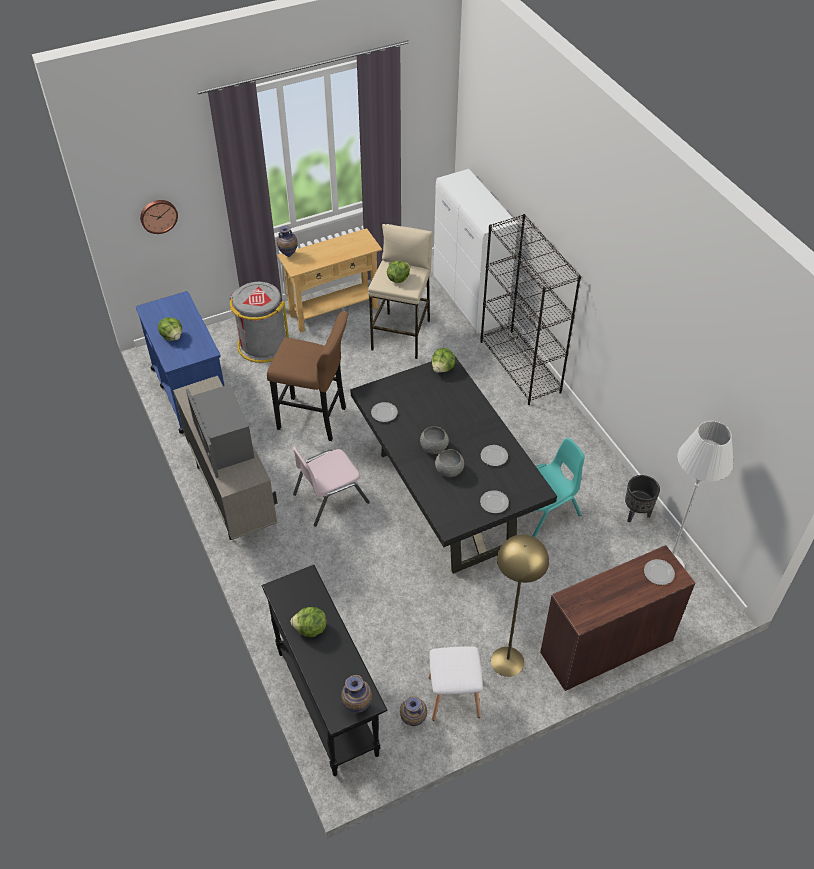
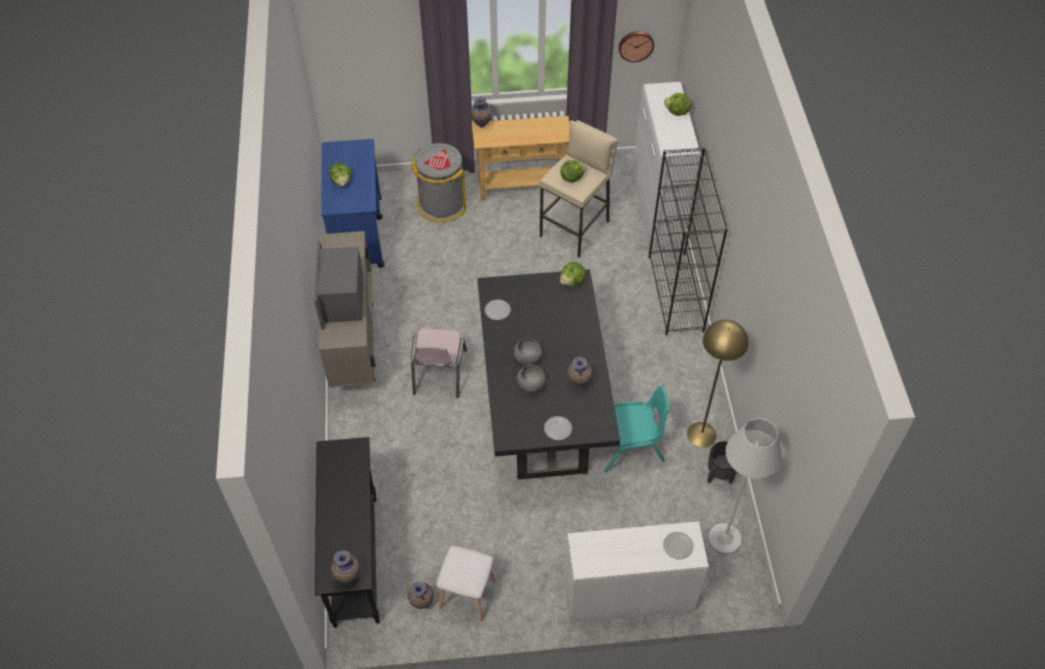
camera: 20 degrees right, 5 degrees up
wall clock [140,200,178,234] -> wall clock moved to [619,31,654,62]
brown stool [267,311,349,441] -> none
lettuce [290,607,327,638] -> lettuce moved to [664,93,691,116]
pink chair [293,447,370,527] -> pink chair turned 75 degrees counterclockwise [411,328,467,398]
plate [481,445,508,466] -> vase [568,357,593,386]
yellow floor lamp [491,534,549,677] -> yellow floor lamp moved to [687,320,748,448]
brown desk [540,545,696,691] -> white desk [564,521,709,623]

